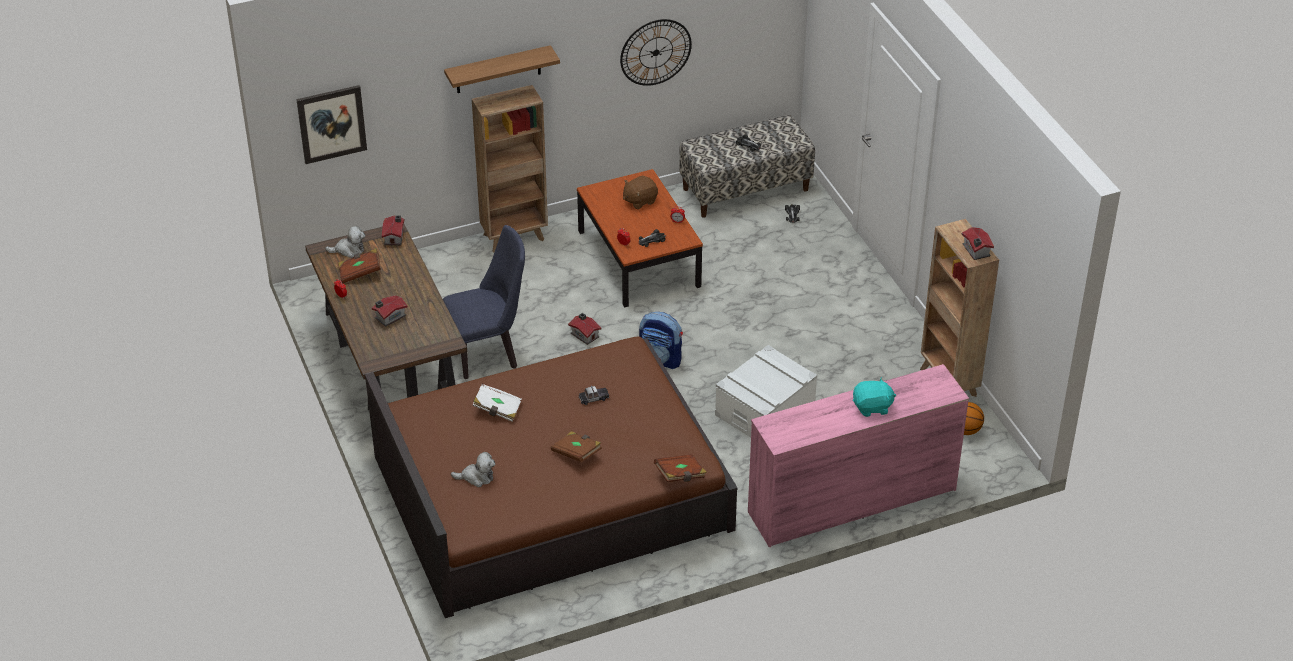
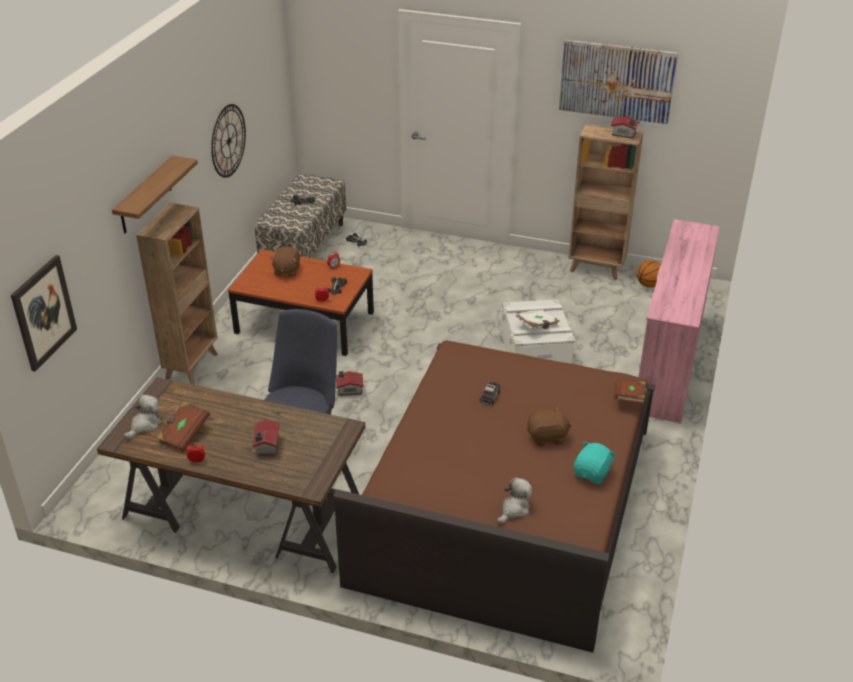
camera: 50 degrees left, 5 degrees down
toy house [382,215,405,245] -> none
white book [472,383,522,422] -> white book moved to [515,310,560,329]
brown book [551,431,602,462] -> brown plush toy [527,407,572,446]
backpack [639,312,683,369] -> none
turquoise plush toy [853,377,896,417] -> turquoise plush toy moved to [574,441,616,484]
none -> picture [559,39,678,124]

